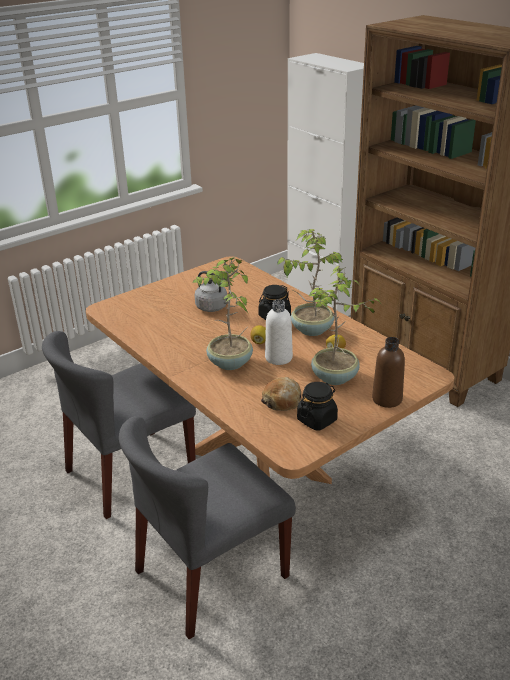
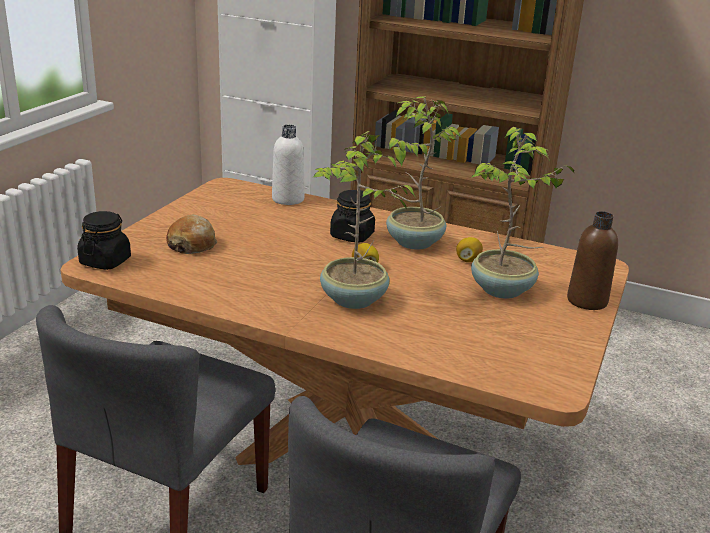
camera: 30 degrees left, 5 degrees down
grey kettle [195,271,228,312] -> none
bread [261,377,301,411] -> bread moved to [166,214,217,254]
white bottle [265,299,293,365] -> white bottle moved to [272,125,305,205]
black jar [297,382,338,430] -> black jar moved to [77,211,131,270]

